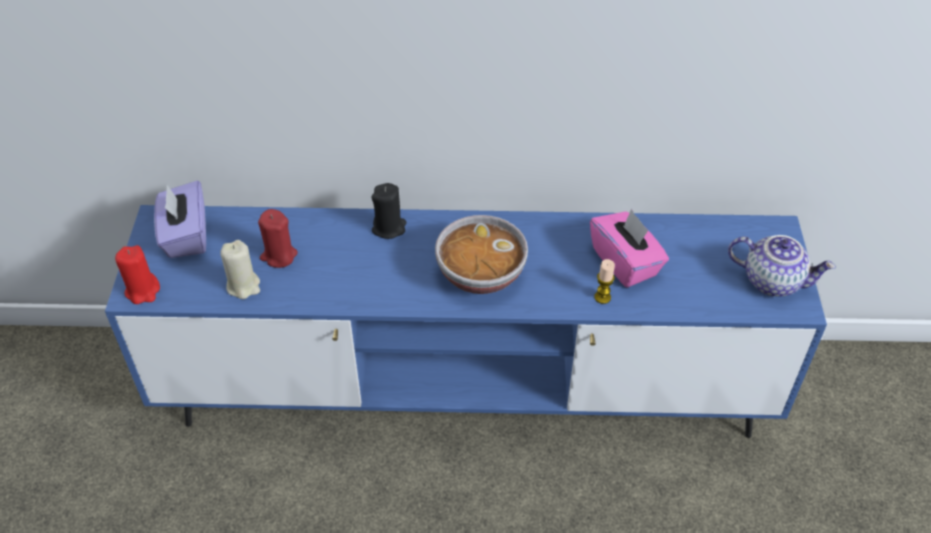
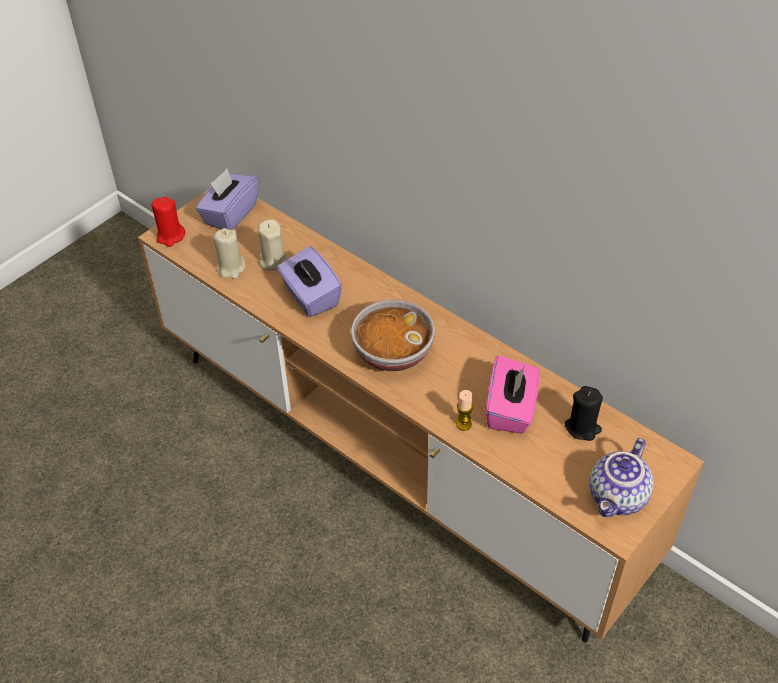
camera: 40 degrees right, 0 degrees up
blue tv stand [105,205,827,438] -> brown tv stand [138,189,704,643]
red candle [258,209,298,268] -> beige candle [258,220,287,271]
black candle [372,183,406,239] -> black candle moved to [565,386,603,441]
teapot [728,235,836,297] -> teapot turned 60 degrees clockwise [589,438,654,517]
none -> purple tissue box [277,246,342,317]

